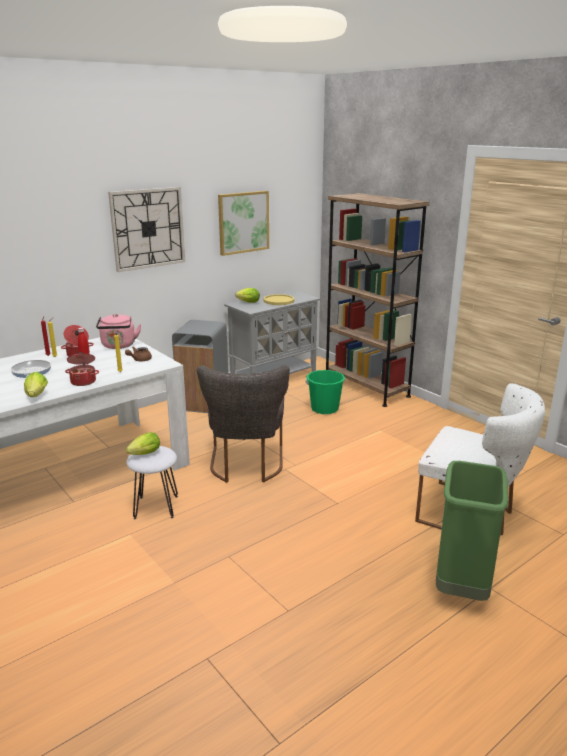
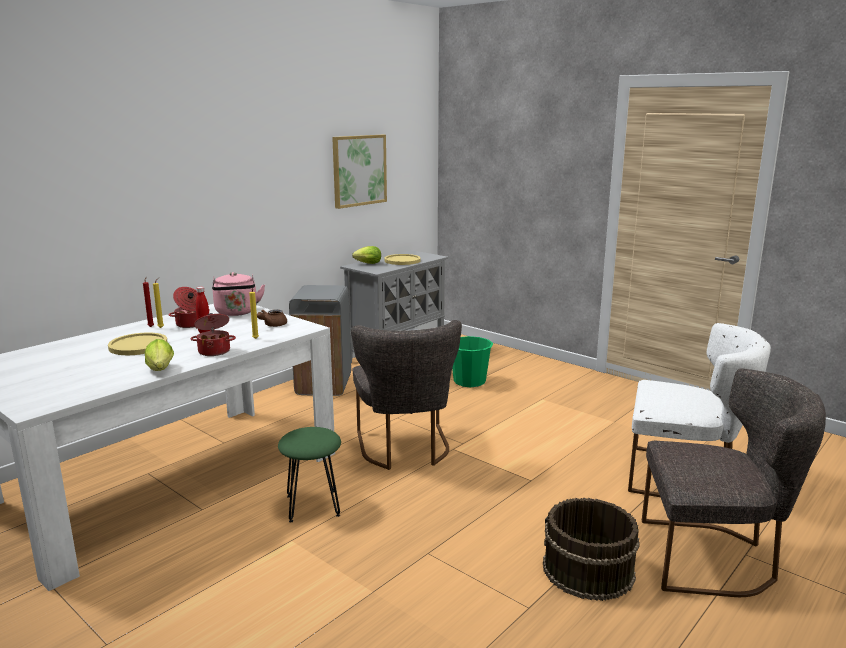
camera: 10 degrees left, 5 degrees down
frying pan [10,360,51,380] -> yellow plate [108,333,167,355]
wall clock [108,187,185,272] -> none
lettuce [126,432,160,455] -> none
white stool [126,446,178,519] -> green stool [278,427,341,522]
brown bookcase [326,193,430,407] -> none
green trash can [436,461,508,601] -> grey chair [642,368,826,597]
none -> brown bucket [543,498,640,601]

